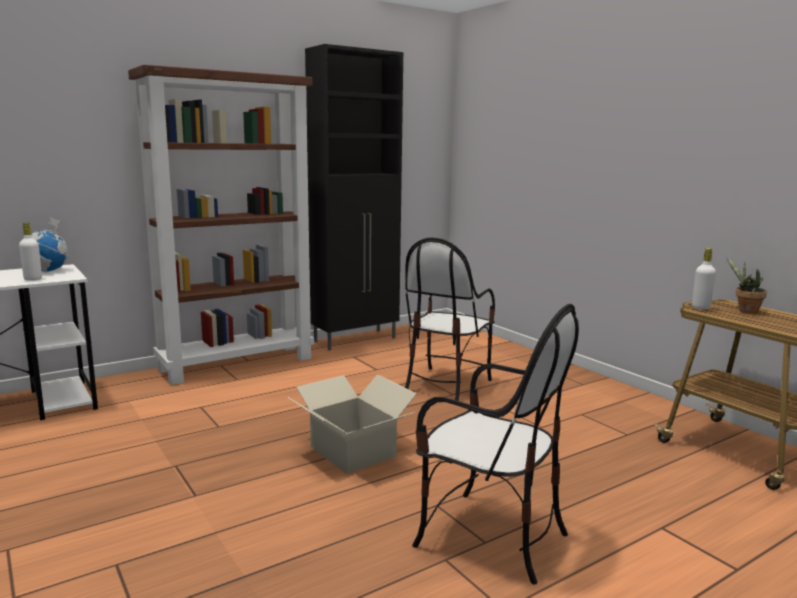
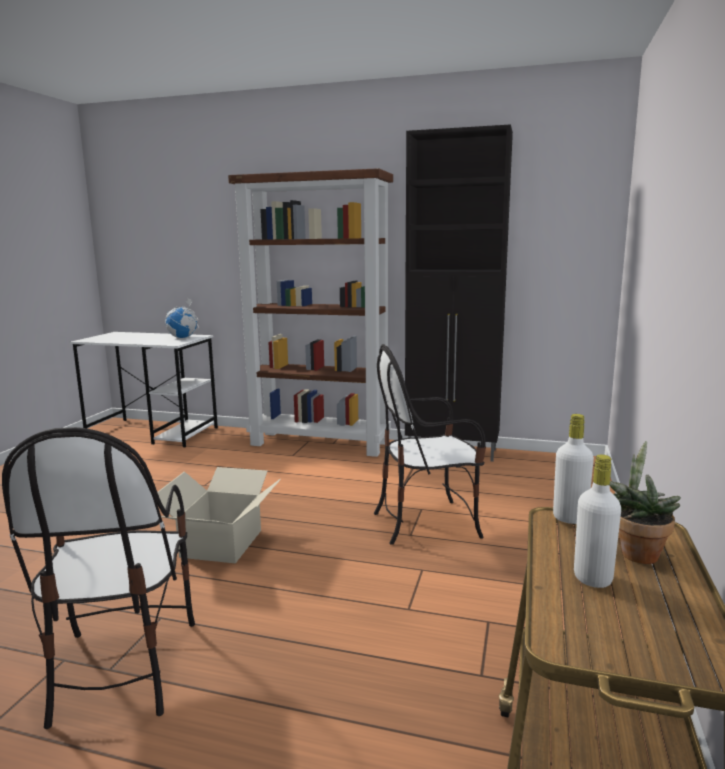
camera: 50 degrees right, 0 degrees up
white bottle [19,223,42,281] -> white bottle moved to [574,455,621,588]

